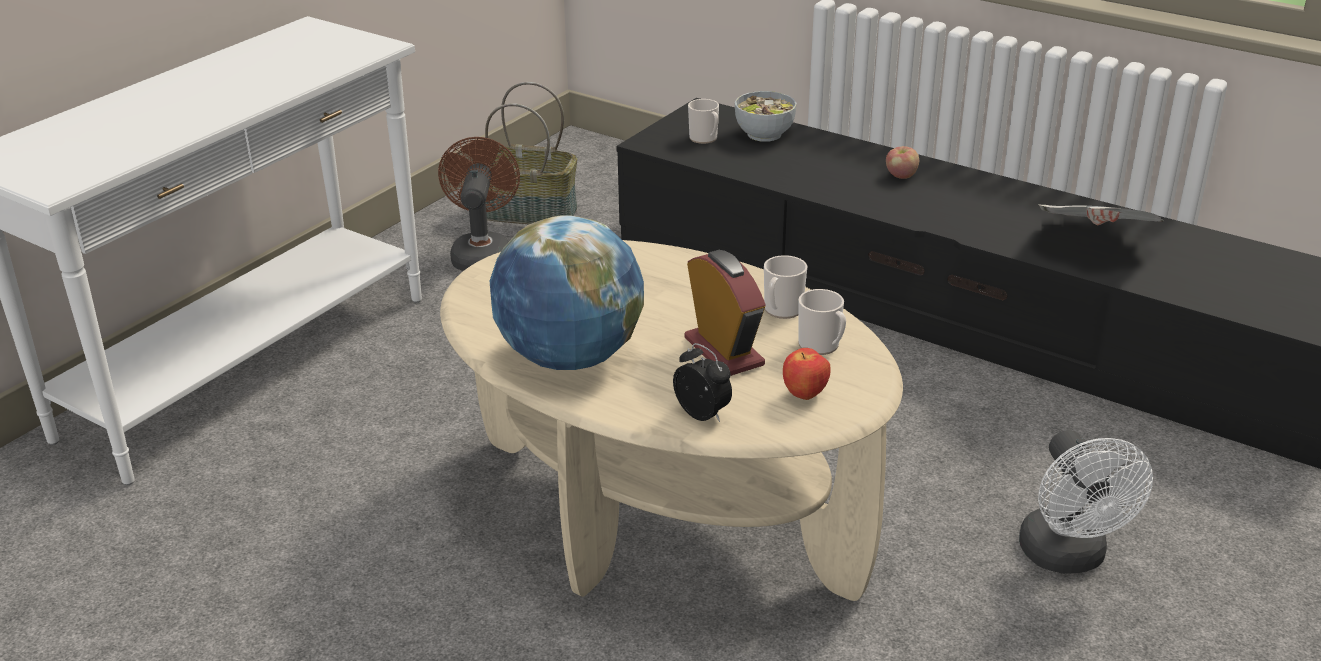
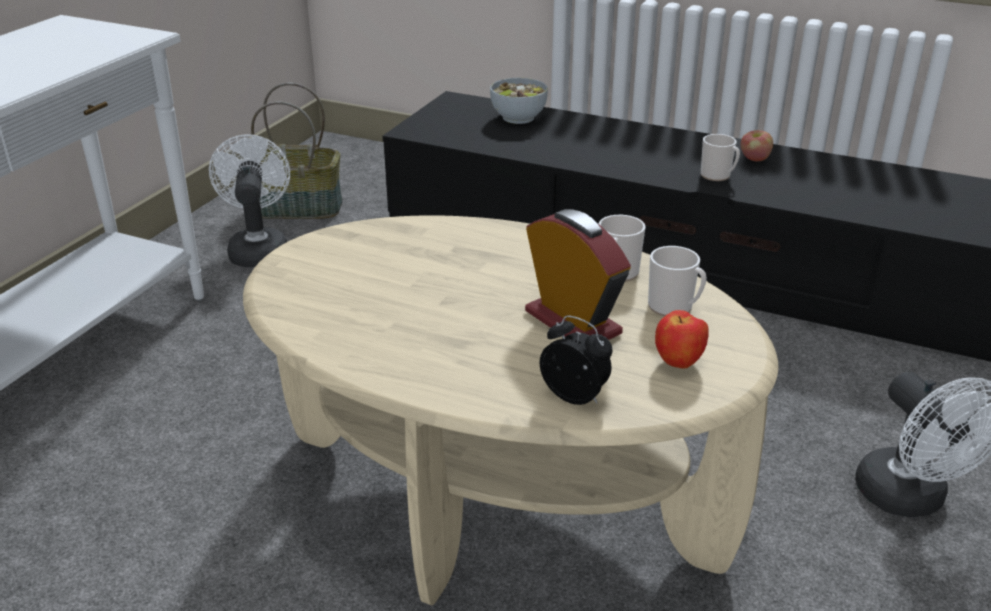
camera: 10 degrees left, 0 degrees up
brown fan [438,137,520,271] -> white fan [209,135,290,267]
globe [490,215,644,370] -> none
mug [688,99,719,144] -> mug moved to [701,134,740,181]
apple [886,146,919,179] -> apple moved to [740,130,773,161]
newspaper [1039,205,1164,225] -> none

